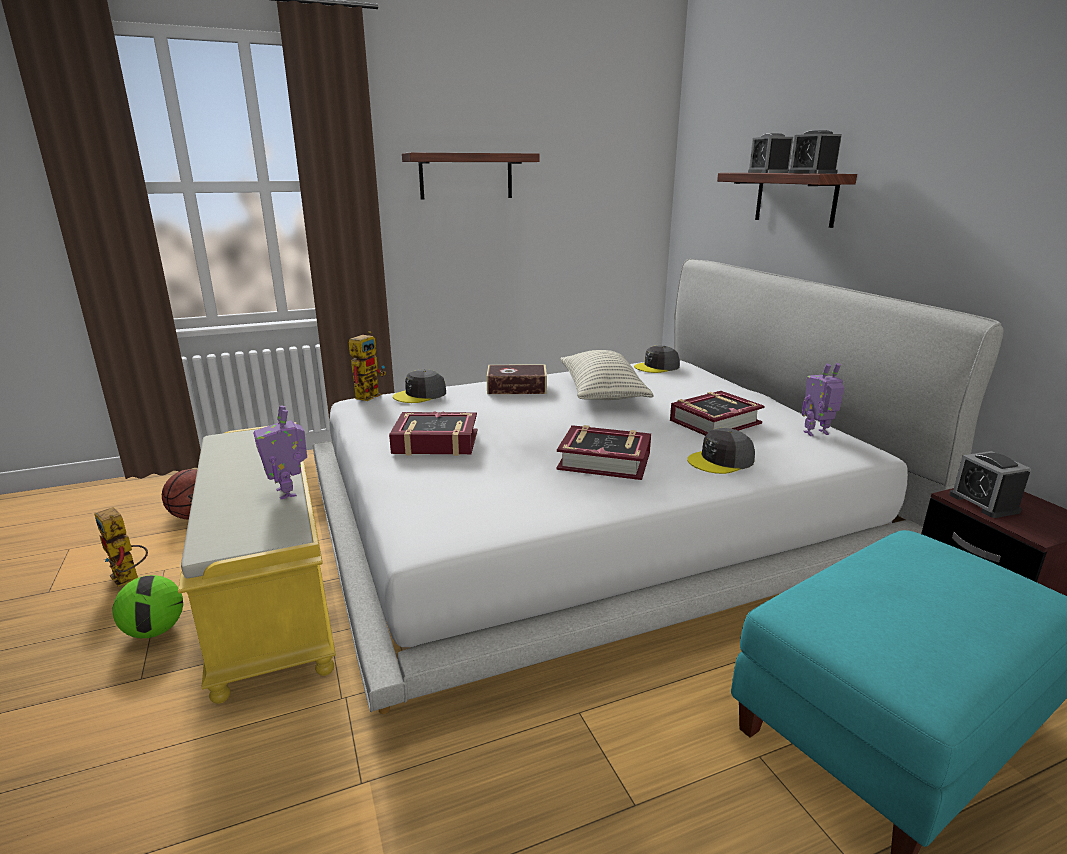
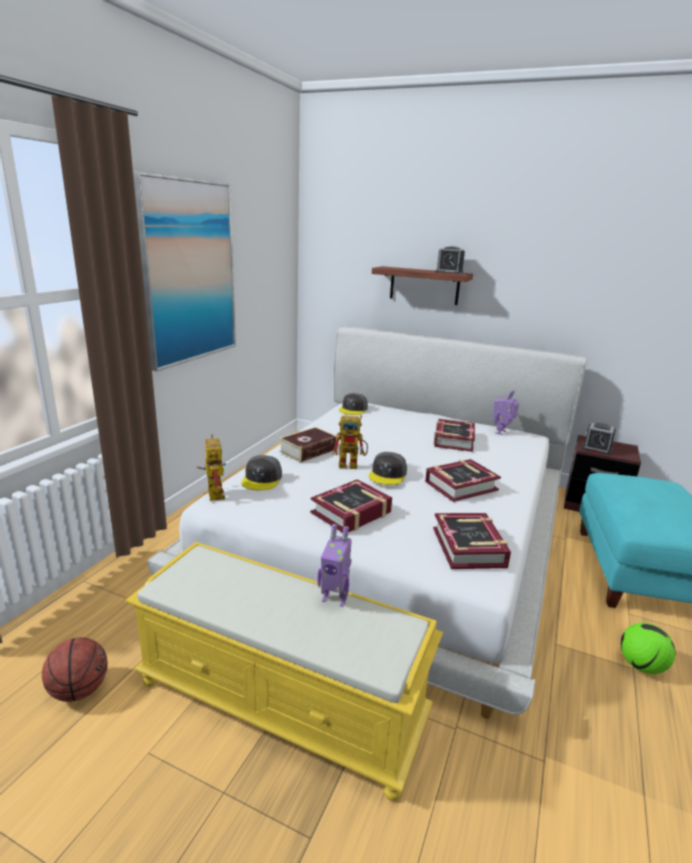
camera: 45 degrees left, 0 degrees up
toy robot [94,507,148,587] -> toy robot moved to [333,415,368,469]
football [112,575,183,638] -> football moved to [621,623,675,674]
shelf [402,153,539,199] -> picture [133,172,236,371]
pillow [560,350,654,400] -> none
grey cap [687,428,755,474] -> grey cap moved to [369,452,407,485]
alarm clock [748,133,793,173] -> none
none -> book [433,513,511,569]

